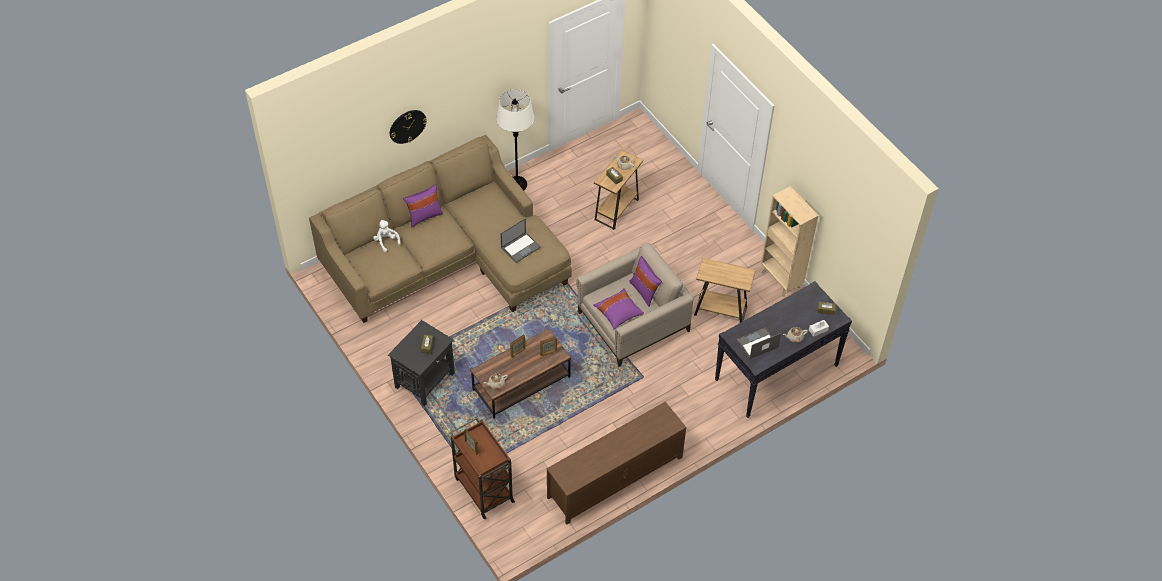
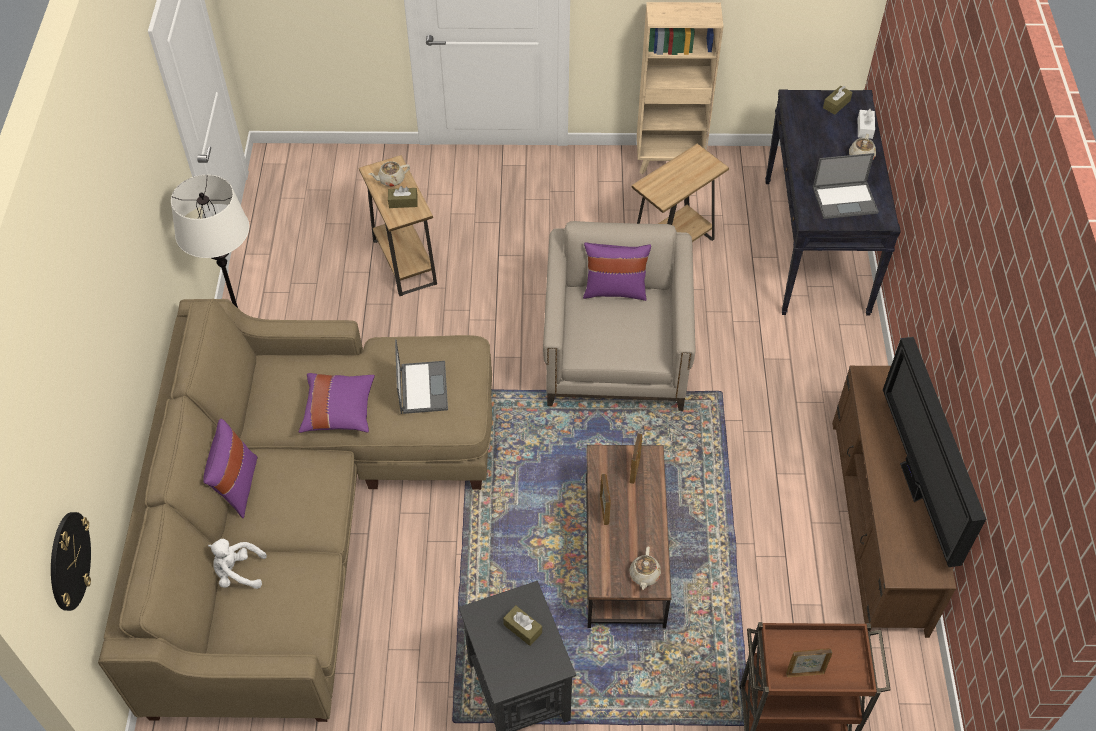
camera: 55 degrees left, 0 degrees up
wall clock [390,110,427,144] -> wall clock moved to [51,512,91,611]
purple pillow [593,289,644,330] -> purple pillow moved to [299,373,375,433]
laptop [737,327,781,359] -> laptop turned 105 degrees counterclockwise [813,153,879,219]
none -> television [883,337,986,567]

